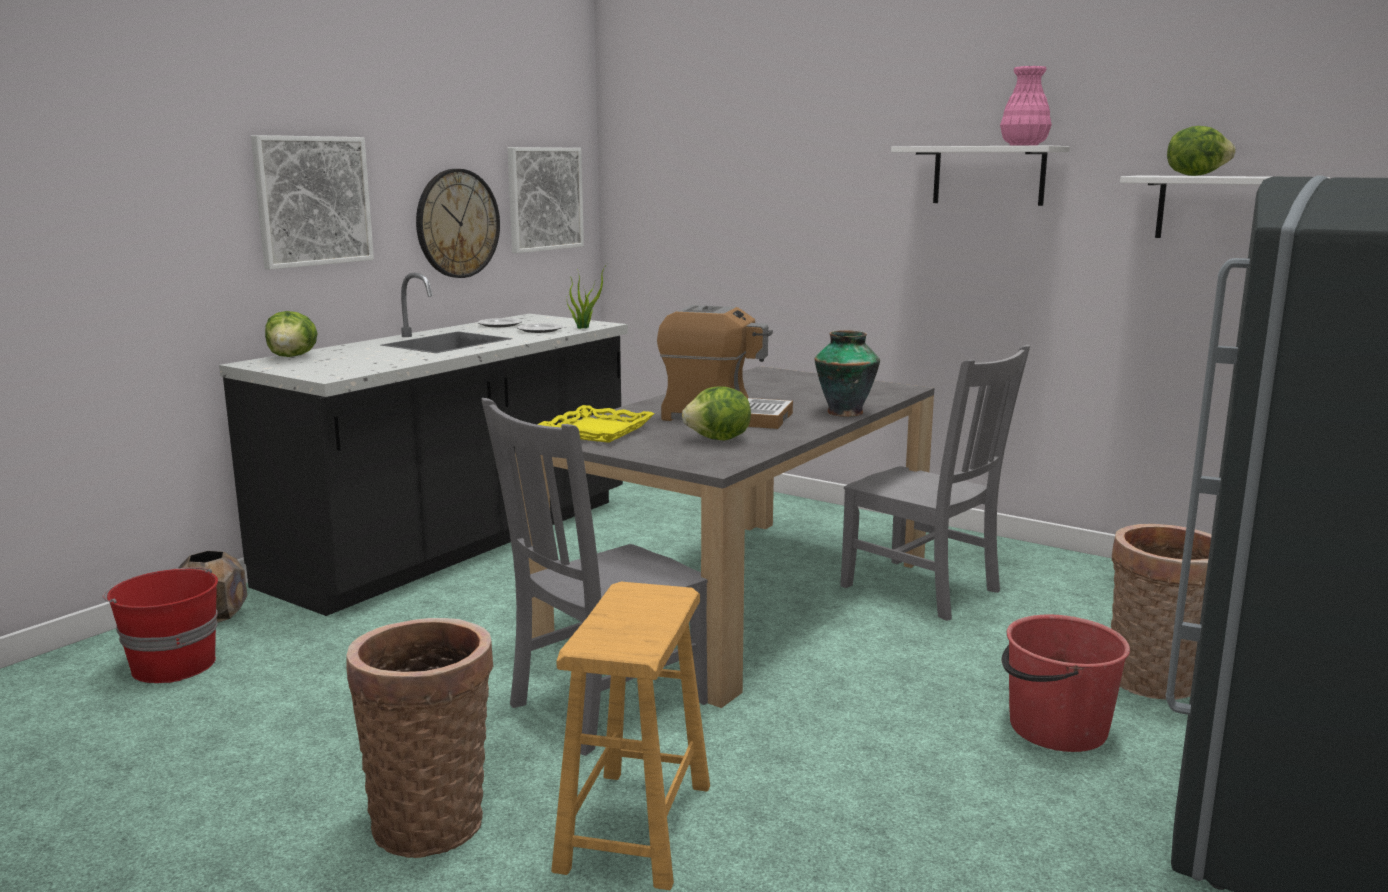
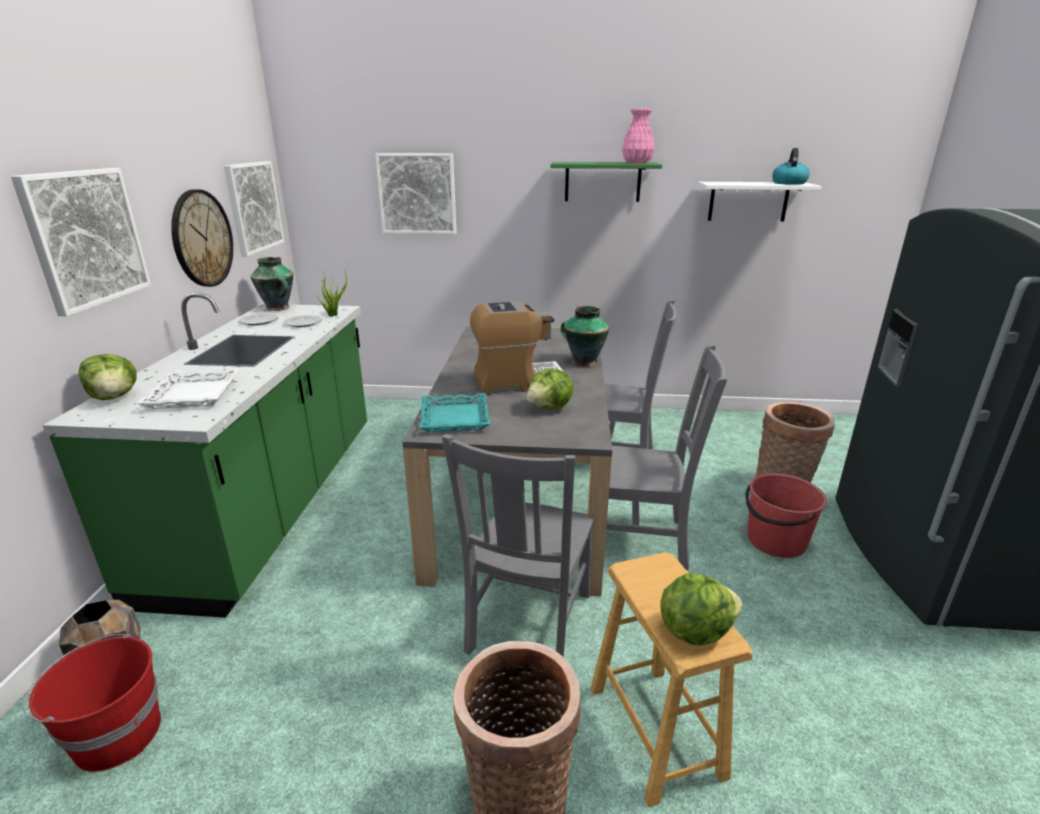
camera: 30 degrees left, 10 degrees up
black counter [219,273,628,616] -> green counter [42,293,367,618]
yellow tray [537,405,654,443] -> turquoise tray [419,393,490,432]
white shelf [891,146,1070,206] -> green shelf [551,162,662,202]
lettuce [1167,126,1235,176] -> lettuce moved to [660,573,742,646]
none -> white tray [136,369,240,409]
none -> vase [251,257,293,311]
none -> picture [375,153,457,234]
none -> grey chair [606,344,728,570]
none -> kettle [772,148,810,185]

